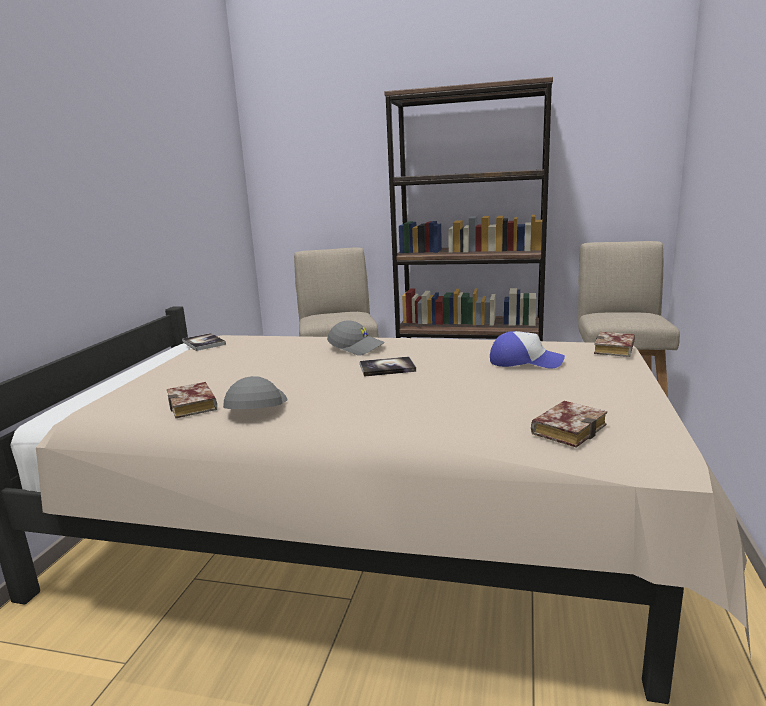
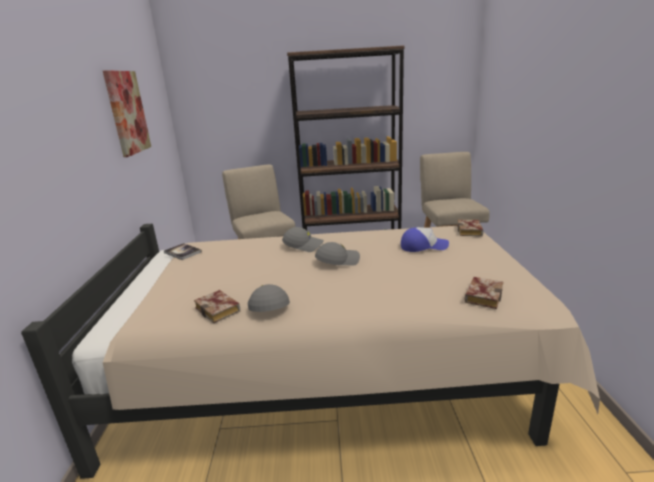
camera: 15 degrees left, 5 degrees up
book [360,356,416,377] -> grey cap [315,242,360,265]
none -> picture [103,70,151,157]

